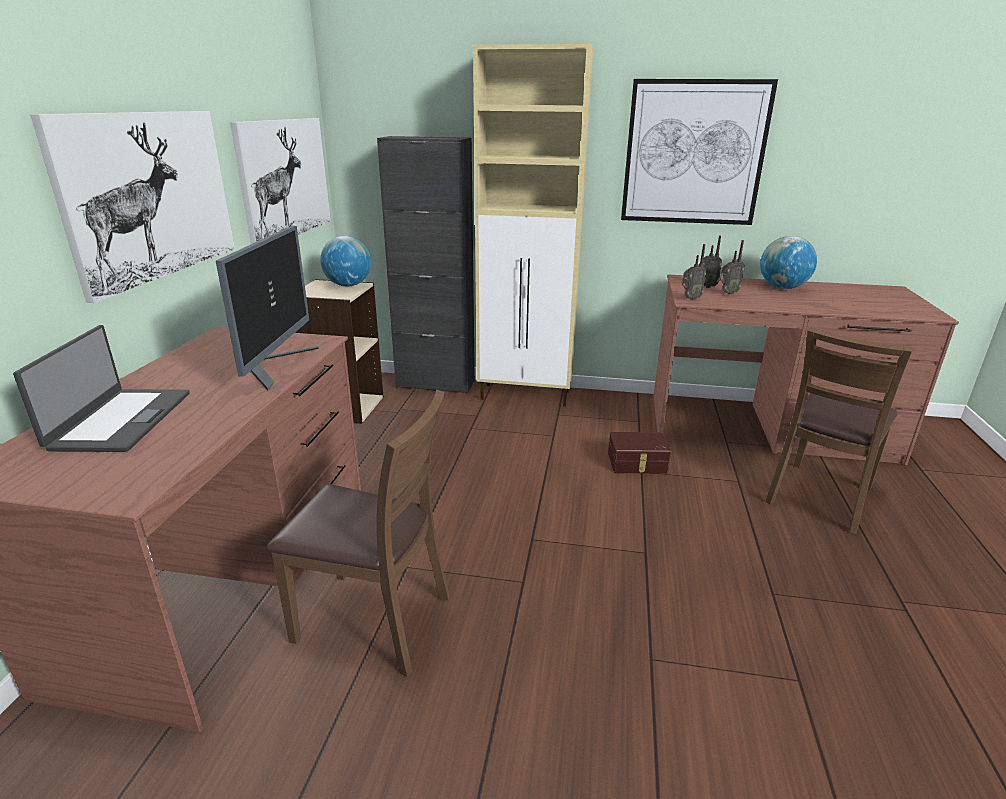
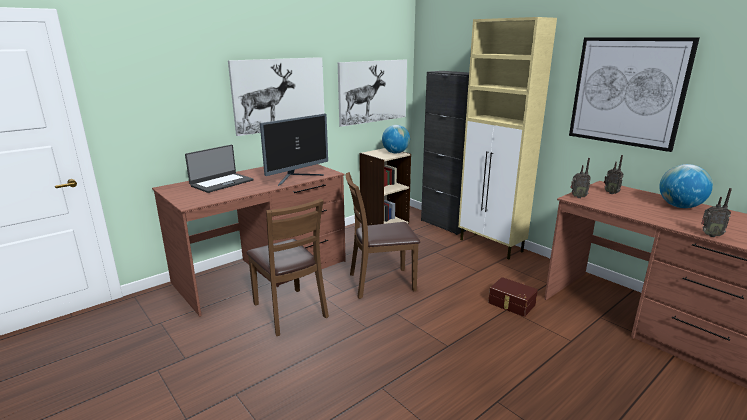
camera: 40 degrees right, 5 degrees down
radio [720,240,745,295] -> radio moved to [701,188,732,237]
brown chair [765,328,912,534] -> brown chair moved to [346,172,420,299]

